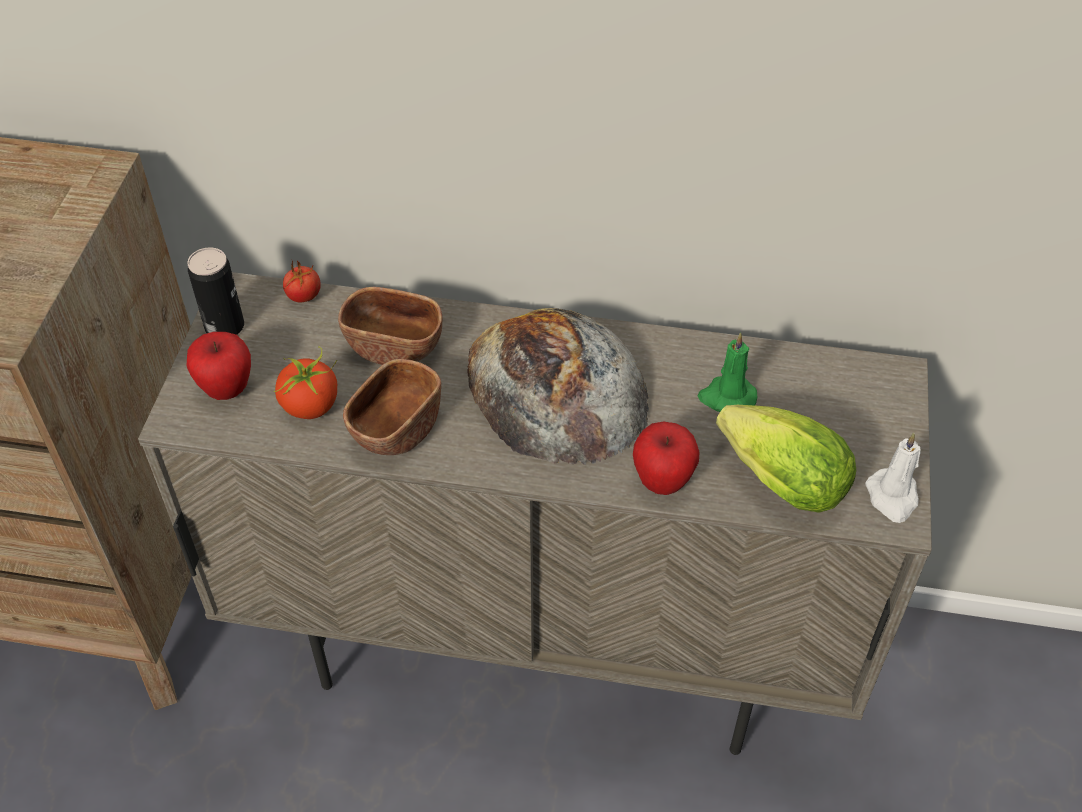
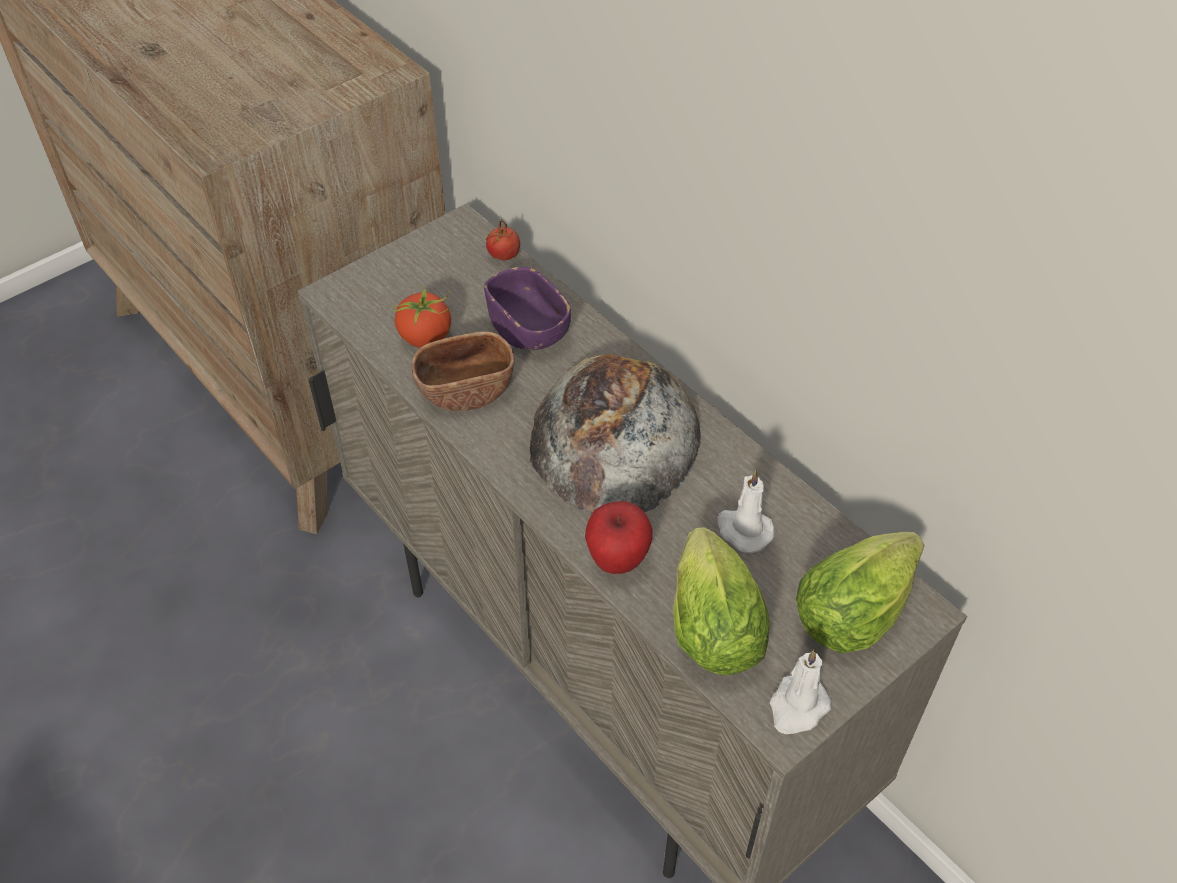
camera: 40 degrees right, 0 degrees up
can [187,247,244,335] -> none
apple [187,332,251,400] -> none
brown bowl [338,287,442,365] -> purple bowl [484,267,571,350]
green candle [698,332,757,412] -> white candle [717,470,774,553]
none -> lettuce [796,532,925,653]

